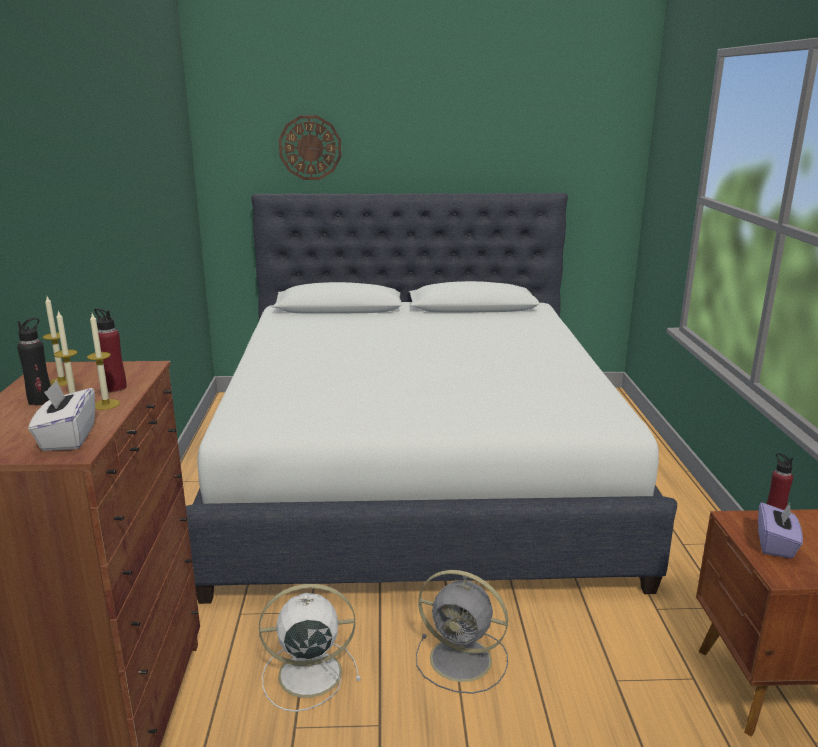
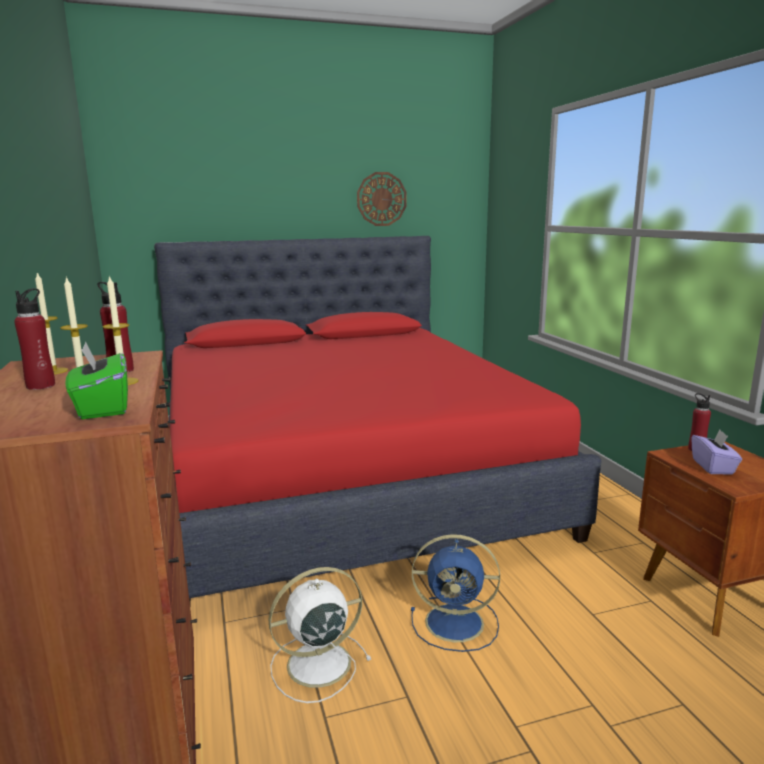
camera: 15 degrees left, 5 degrees down
black bottle [17,318,51,405] -> red bottle [14,288,55,390]
white tissue box [28,380,95,451] -> green tissue box [66,342,128,419]
white bed [186,193,677,604] -> red bed [154,236,602,604]
wall clock [279,115,342,180] -> wall clock moved to [357,172,407,226]
grey fan [416,570,508,694] -> blue fan [411,534,500,652]

